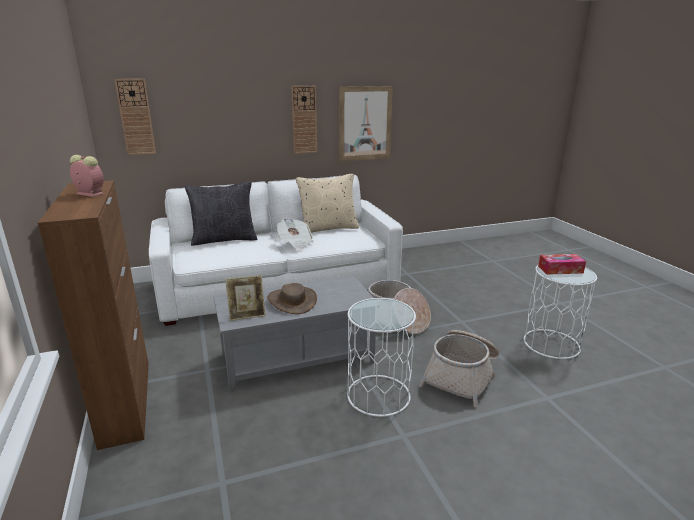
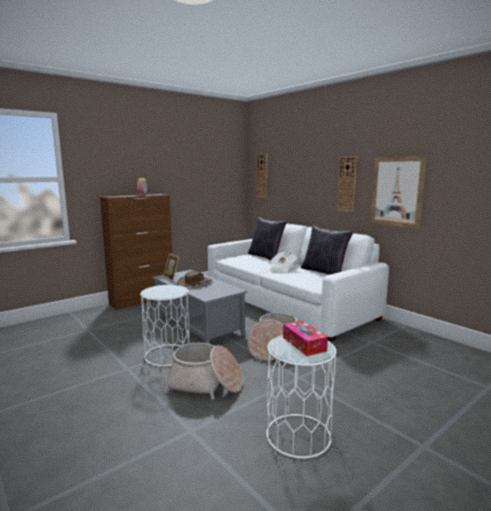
camera: 70 degrees right, 10 degrees down
beige pillow [296,174,359,233] -> black pillow [301,225,353,275]

